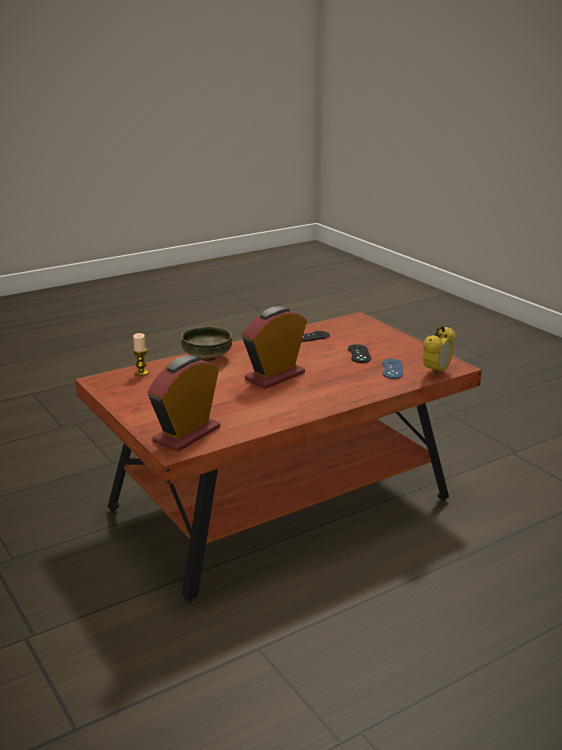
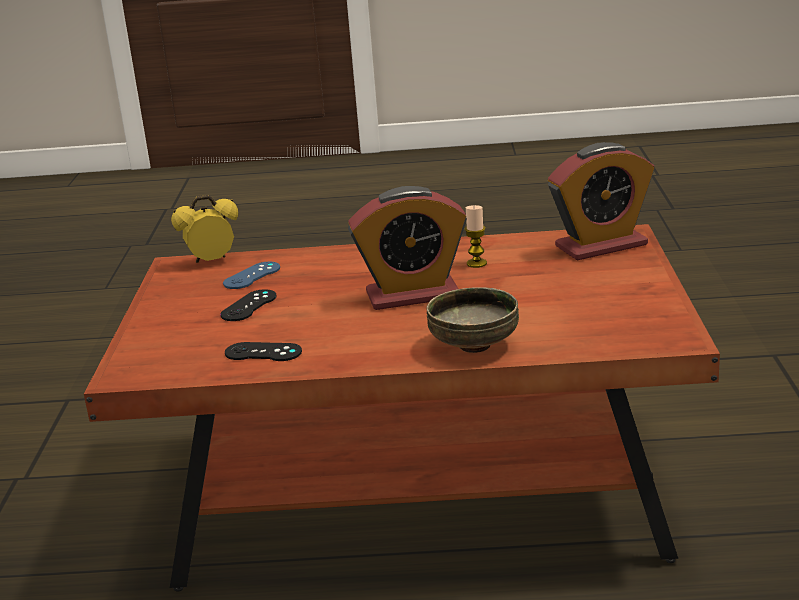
camera: 145 degrees left, 0 degrees up
candle [133,333,149,376] -> candle moved to [465,205,487,268]

